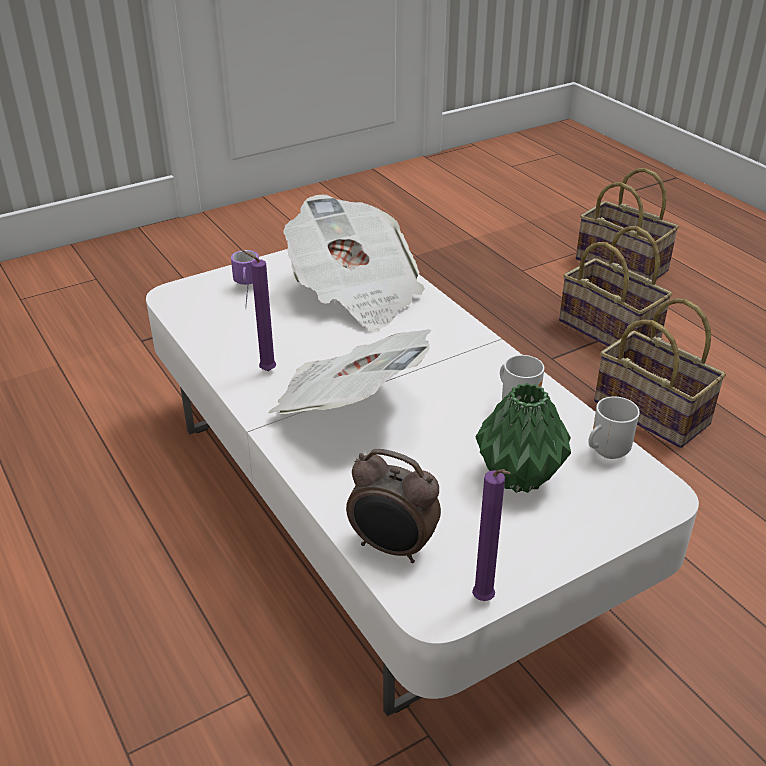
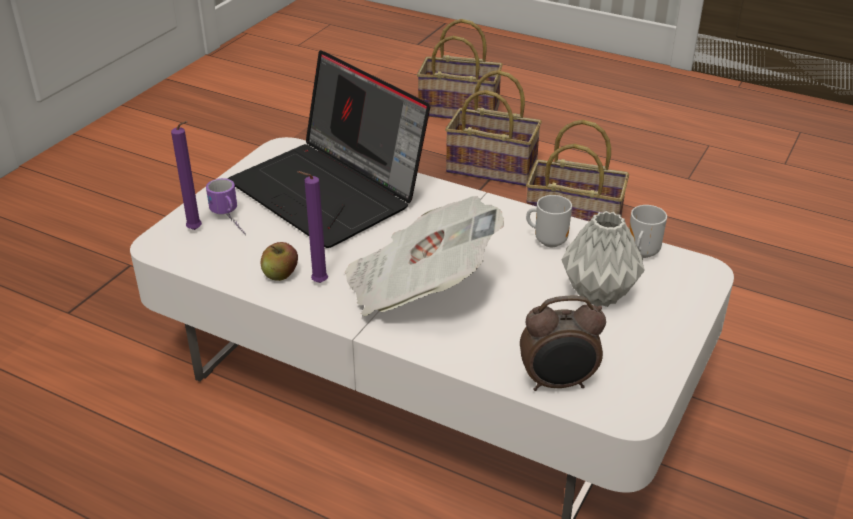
camera: 30 degrees left, 0 degrees up
newspaper [283,194,425,330] -> laptop [228,50,431,248]
purple candle [472,469,511,601] -> purple candle moved to [171,121,202,230]
green vase [476,383,571,493] -> grey vase [562,211,645,307]
none -> apple [260,242,298,281]

